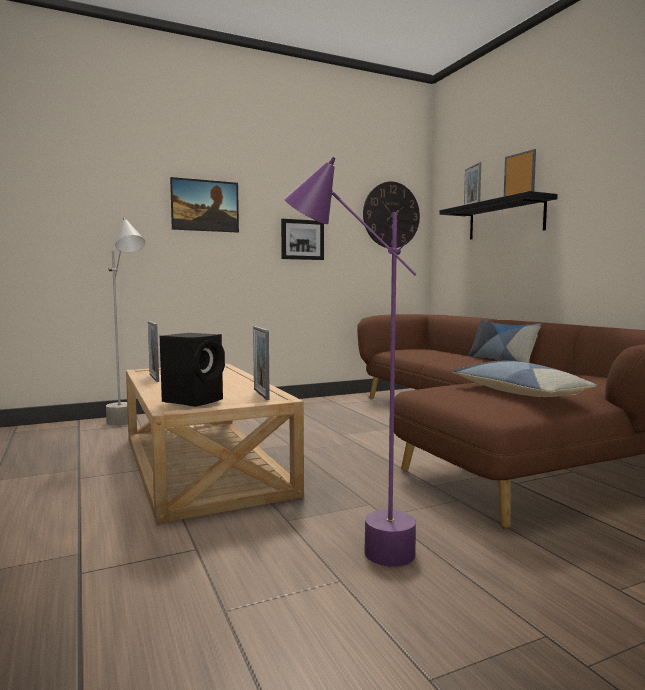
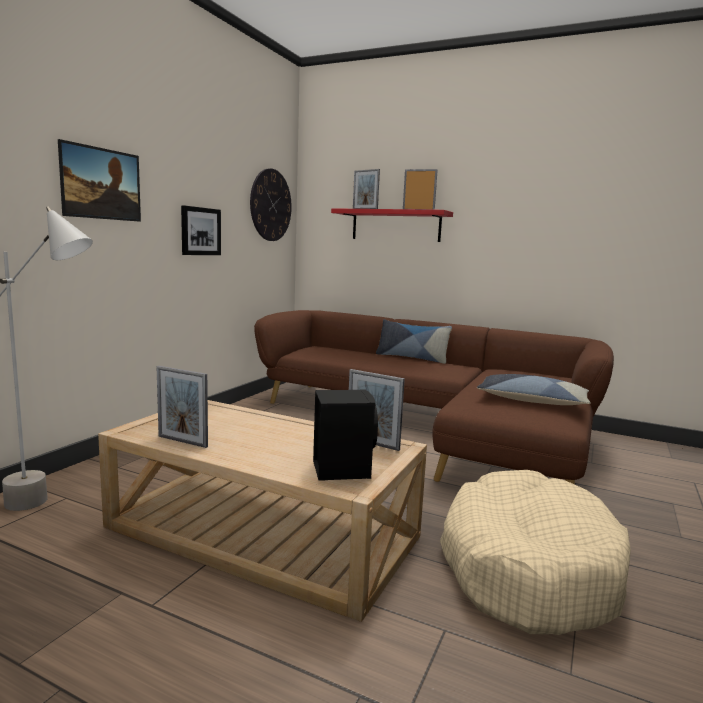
camera: 40 degrees left, 5 degrees up
purple floor lamp [284,157,416,567] -> beige dog bed [440,470,631,635]
black shelf [439,191,558,239] -> red shelf [331,208,453,242]

